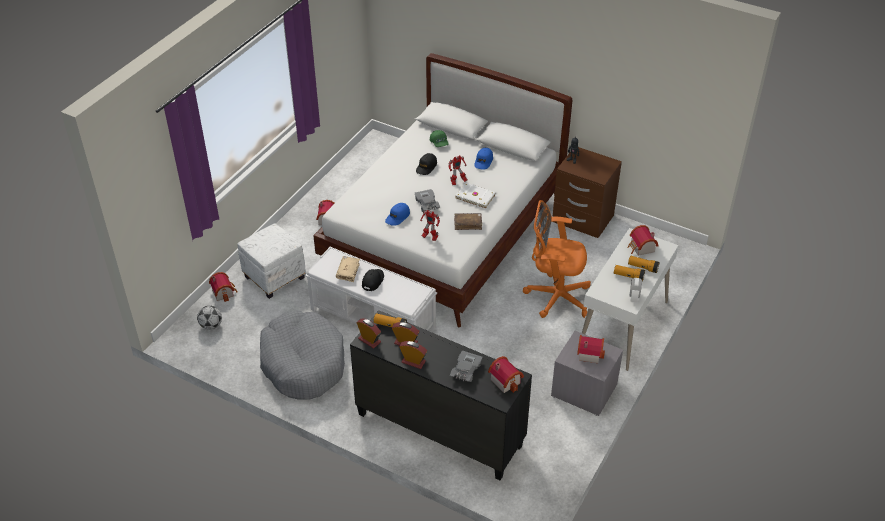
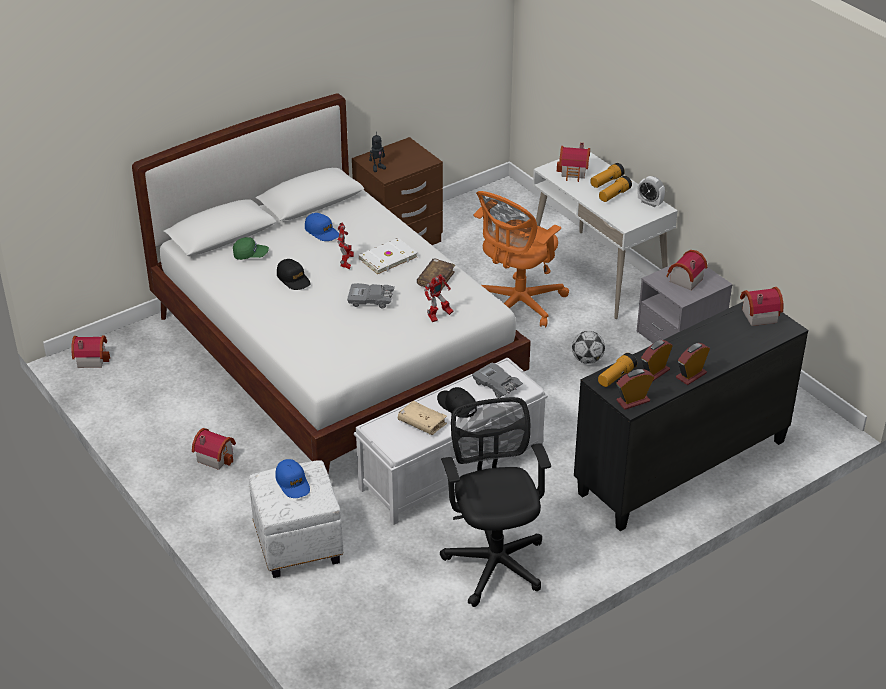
camera: 65 degrees left, 5 degrees down
football [197,306,222,330] -> football moved to [572,331,605,364]
toy house [209,272,237,302] -> toy house moved to [71,336,110,368]
grey dog bed [260,310,345,399] -> black office chair [440,397,551,607]
blue cap [385,203,410,226] -> blue cap moved to [275,459,310,498]
grey toy car [450,351,482,382] -> grey toy car moved to [472,362,523,398]

